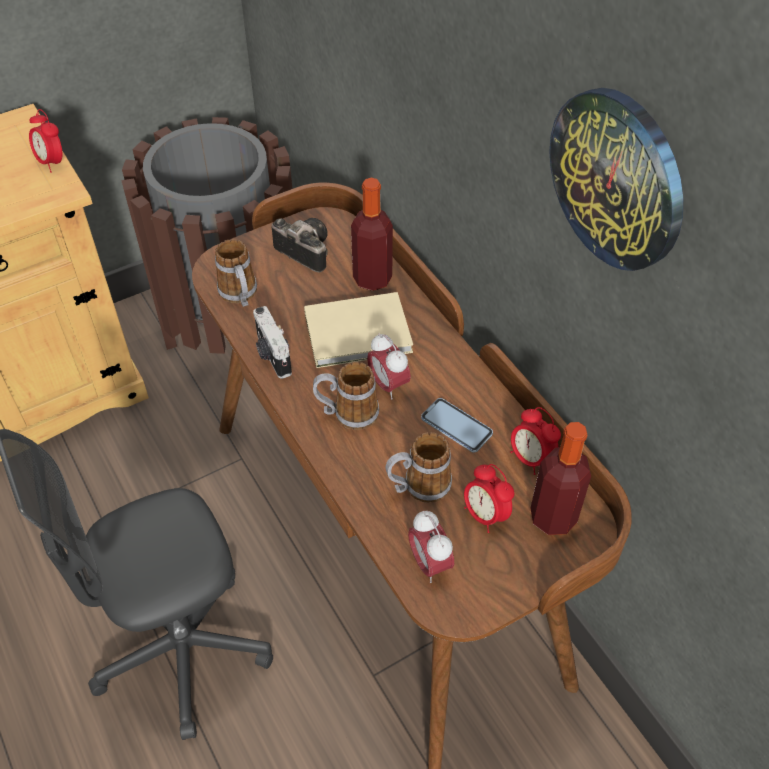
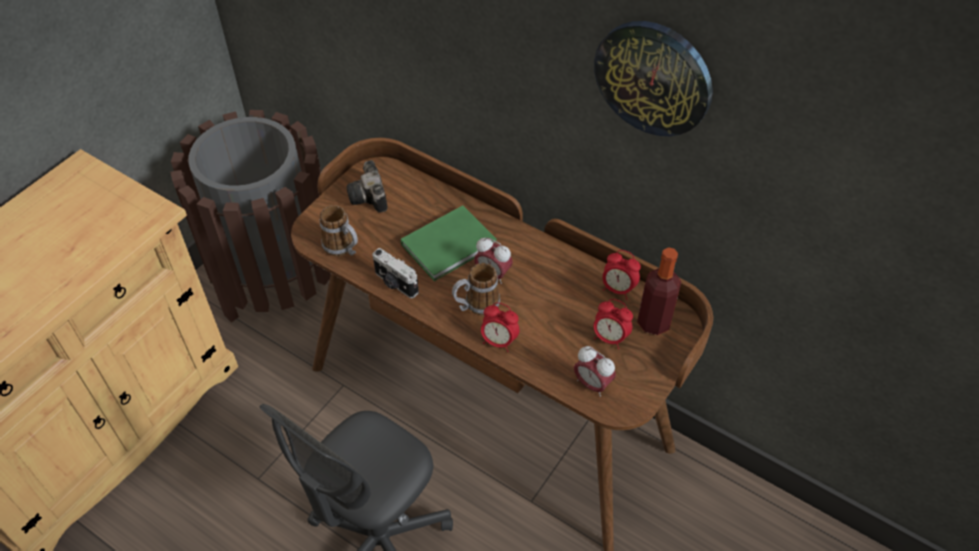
camera: 25 degrees left, 0 degrees up
alarm clock [29,109,62,173] -> alarm clock moved to [481,302,519,352]
camera [272,218,328,273] -> camera turned 120 degrees counterclockwise [346,160,388,213]
beige book [304,292,413,368] -> green book [401,205,497,281]
bottle [351,178,393,291] -> none
mug [386,432,452,503] -> none
phone [421,398,493,453] -> none

